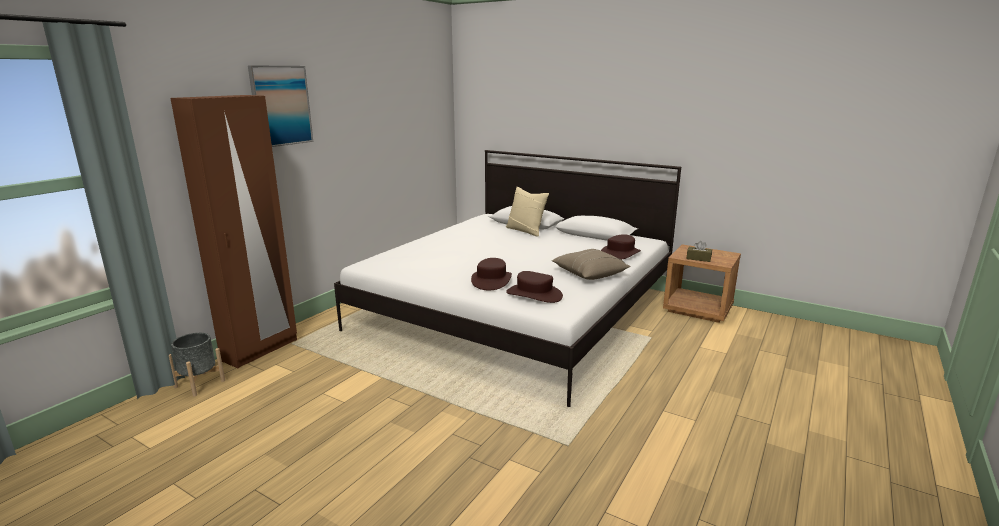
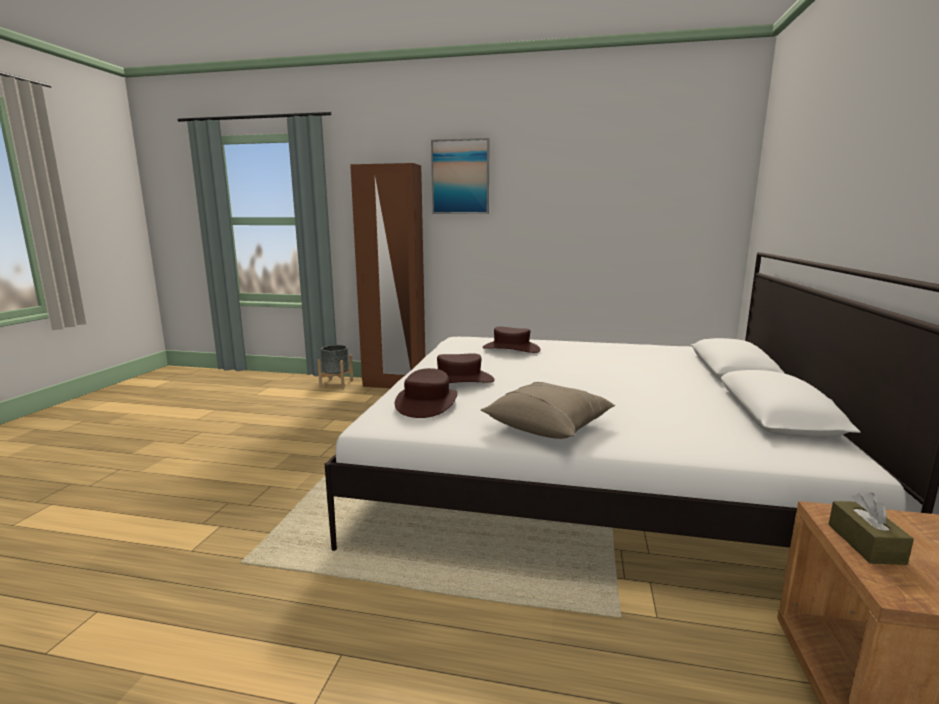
camera: 70 degrees right, 5 degrees down
beige pillow [506,187,549,237] -> none
brown hat [601,234,641,260] -> brown hat moved to [483,326,541,353]

